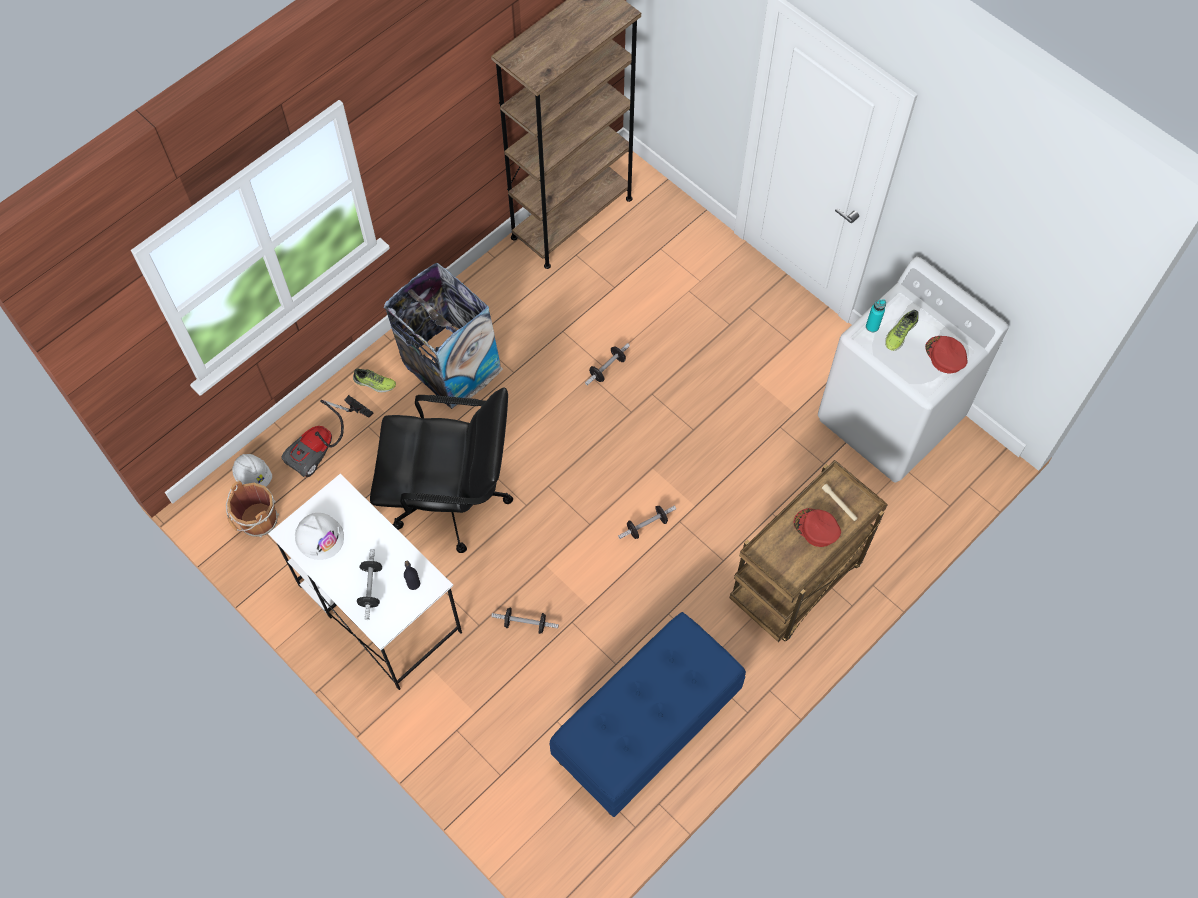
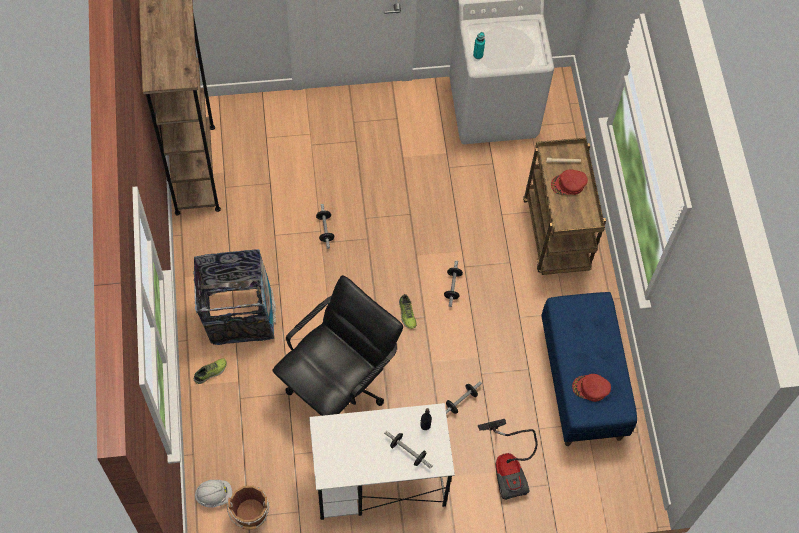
camera: 55 degrees left, 0 degrees up
vacuum cleaner [281,395,374,478] -> vacuum cleaner moved to [478,419,538,500]
white hard hat [295,513,344,560] -> none
shoe [885,310,918,351] -> shoe moved to [399,294,416,329]
red cap [925,336,967,373] -> red cap moved to [572,374,611,402]

